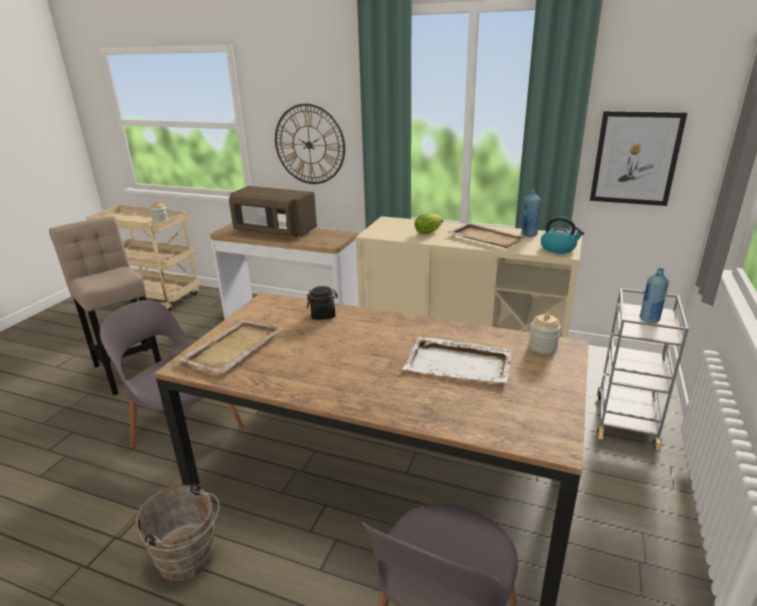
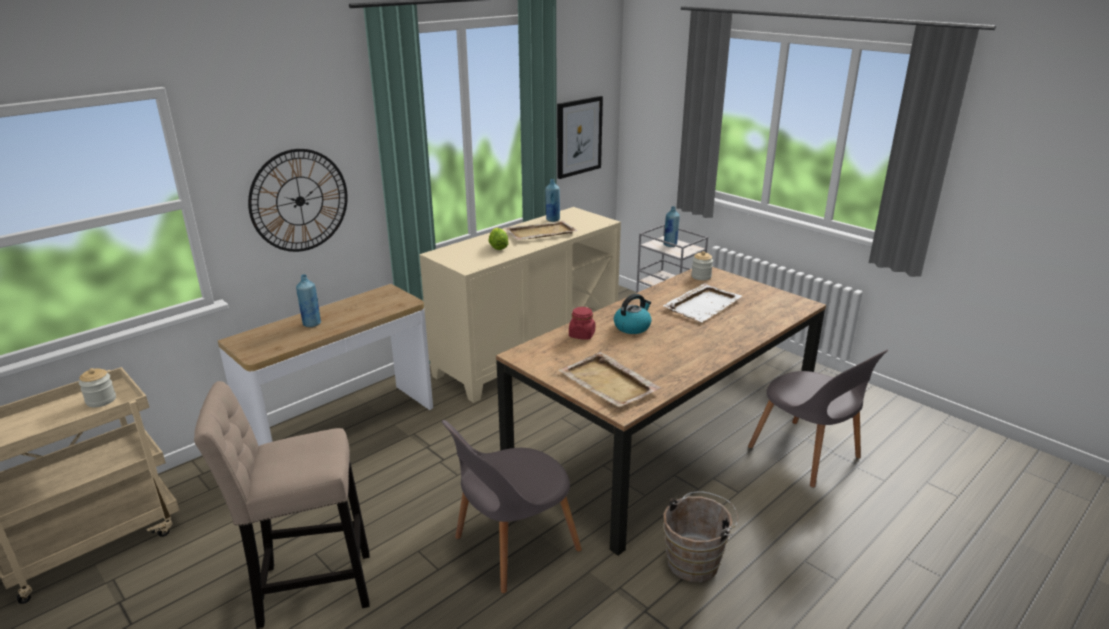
camera: 65 degrees left, 0 degrees up
brown microwave [229,186,317,237] -> blue bottle [296,274,321,327]
black jar [307,286,338,320] -> red jar [569,307,595,340]
kettle [541,216,584,254] -> kettle moved to [614,294,652,334]

